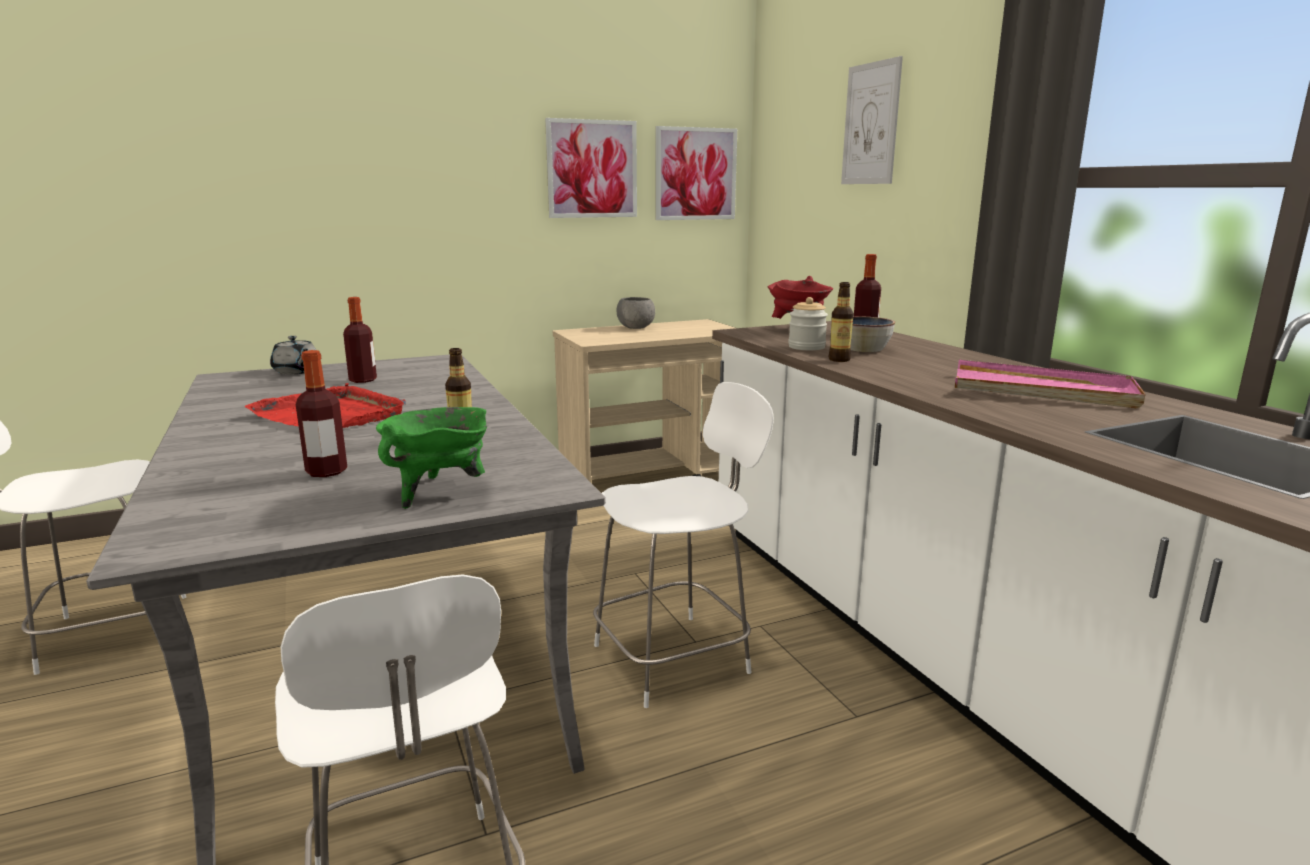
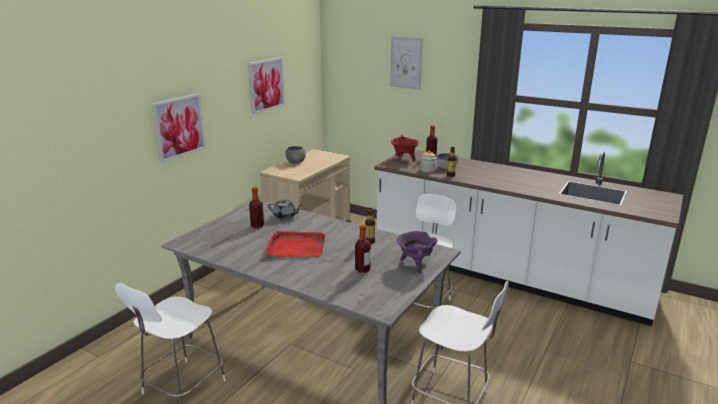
camera: 35 degrees left, 5 degrees up
grey teapot [270,336,316,374] -> grey teapot moved to [268,199,302,219]
green cooking pot [376,407,488,509] -> purple cooking pot [397,231,438,273]
picture [655,126,737,220] -> picture moved to [152,93,206,163]
pink tray [955,360,1145,408] -> none

